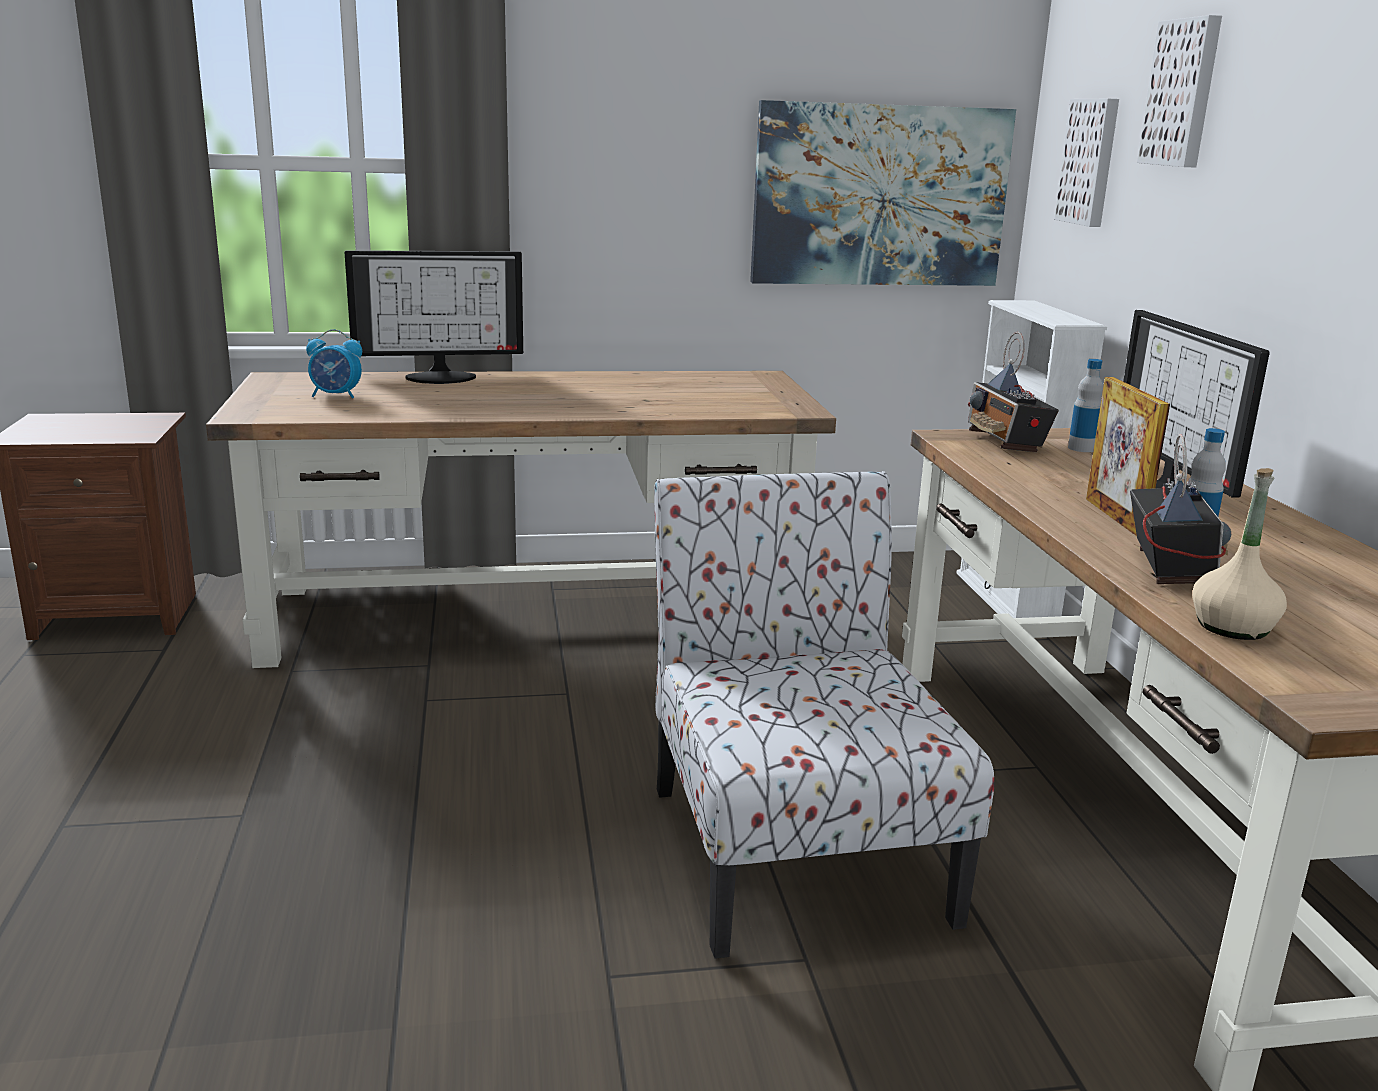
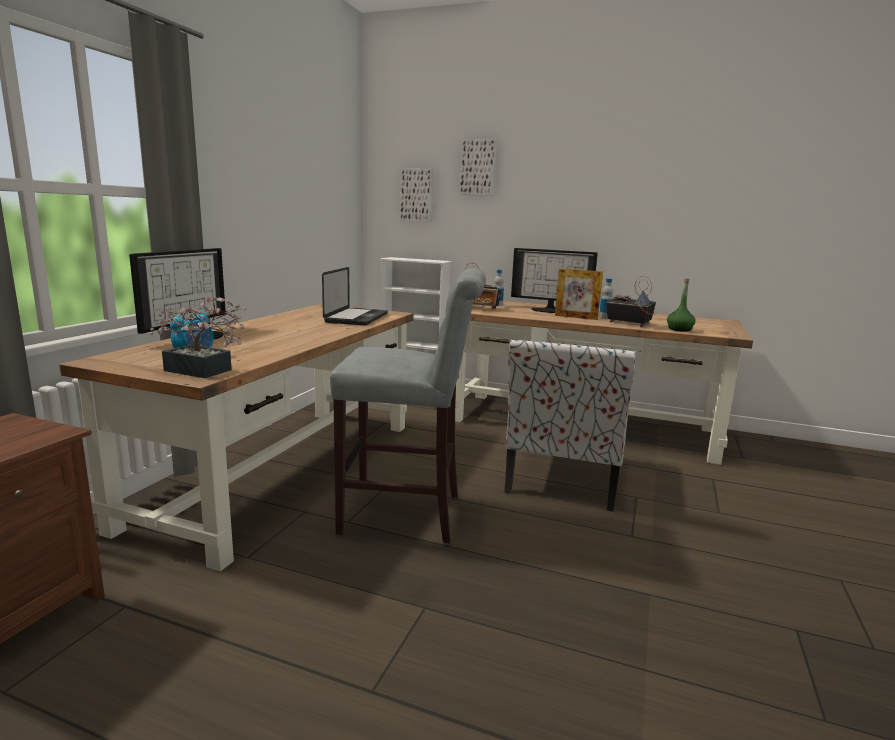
camera: 60 degrees left, 5 degrees down
chair [654,471,994,959] -> chair turned 90 degrees counterclockwise [504,339,636,512]
picture [750,100,1016,286] -> none
beige bottle [1192,468,1287,640] -> green bottle [667,278,696,332]
none -> potted plant [147,297,246,378]
none -> laptop [322,267,388,325]
none -> grey stool [330,268,486,543]

